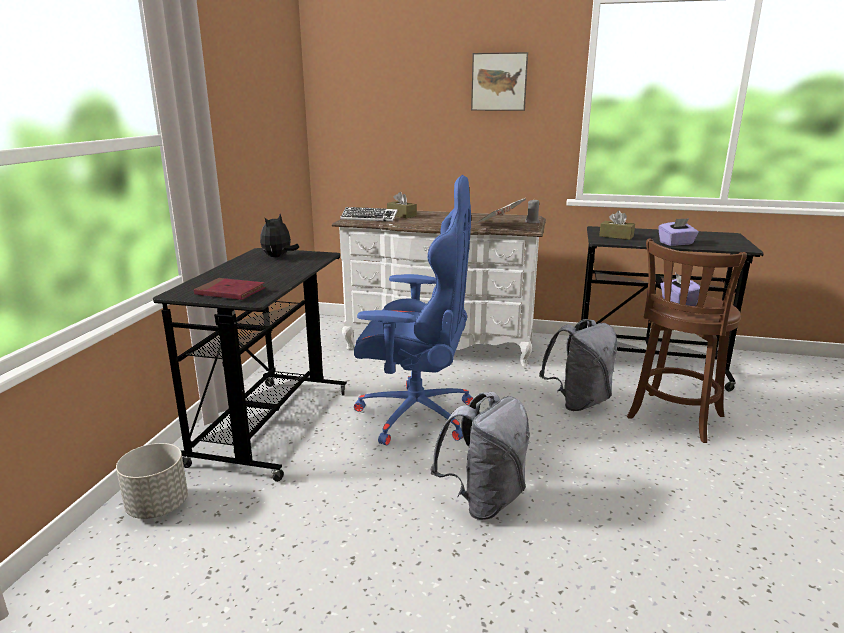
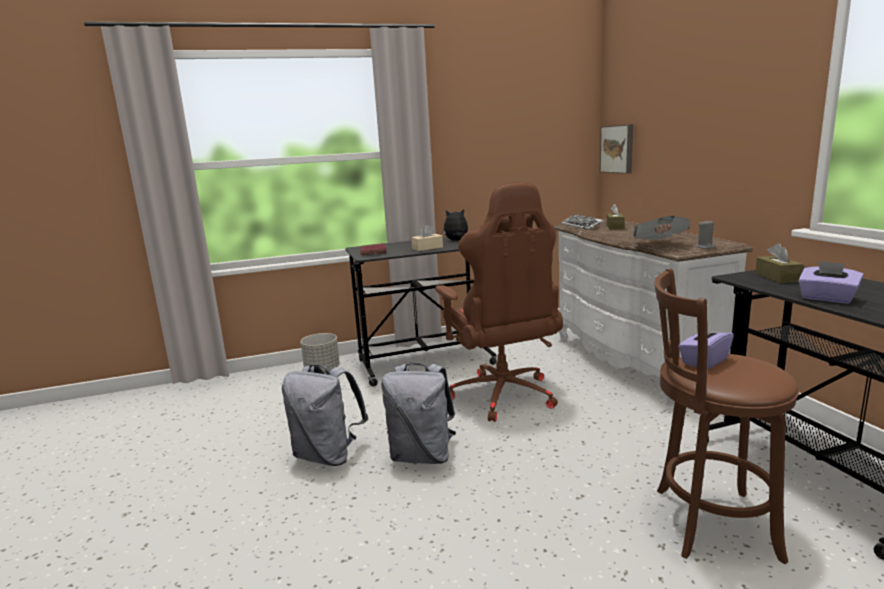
camera: 60 degrees right, 5 degrees down
blue office chair [354,175,473,445] -> brown office chair [435,182,563,422]
picture [471,52,528,111] -> picture moved to [600,124,633,174]
grey backpack [539,319,617,411] -> grey backpack moved to [282,364,368,466]
none -> beige tissue box [411,225,443,251]

